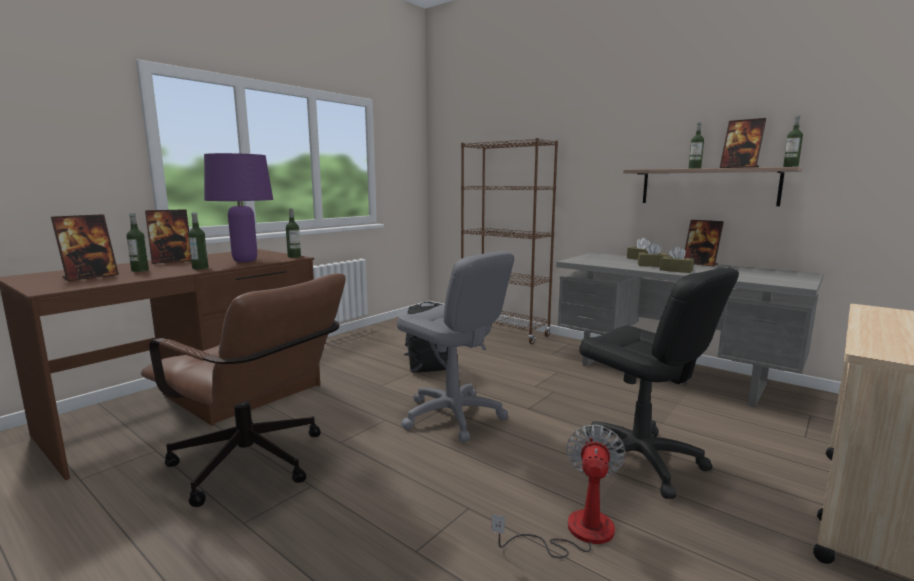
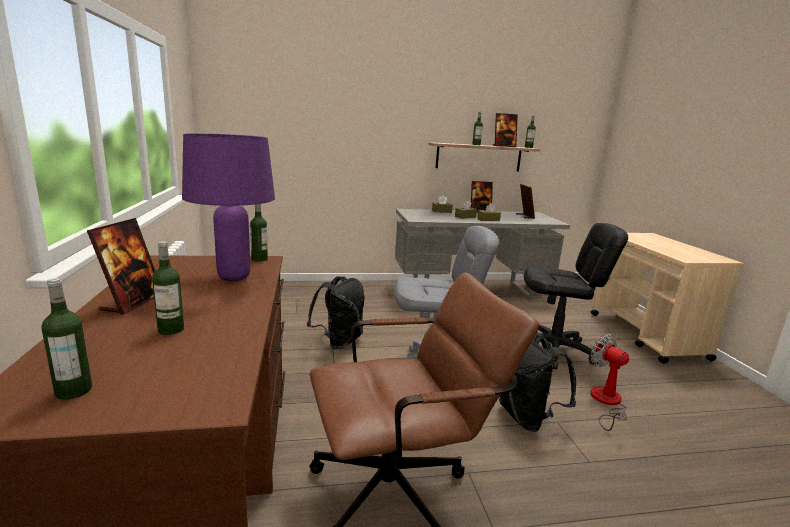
camera: 50 degrees left, 5 degrees up
picture frame [51,214,119,281] -> picture frame moved to [516,184,535,219]
bottle [188,212,208,269] -> bottle moved to [42,278,92,399]
brown bookcase [461,138,558,344] -> none
none -> black backpack [499,335,576,432]

